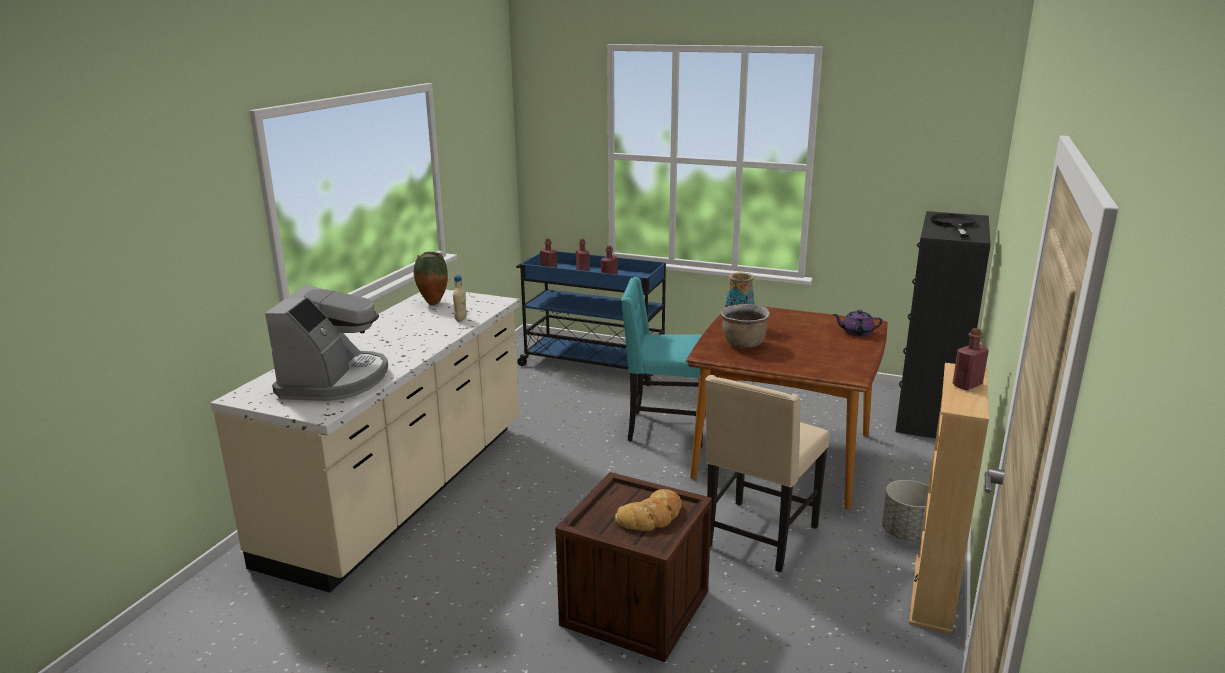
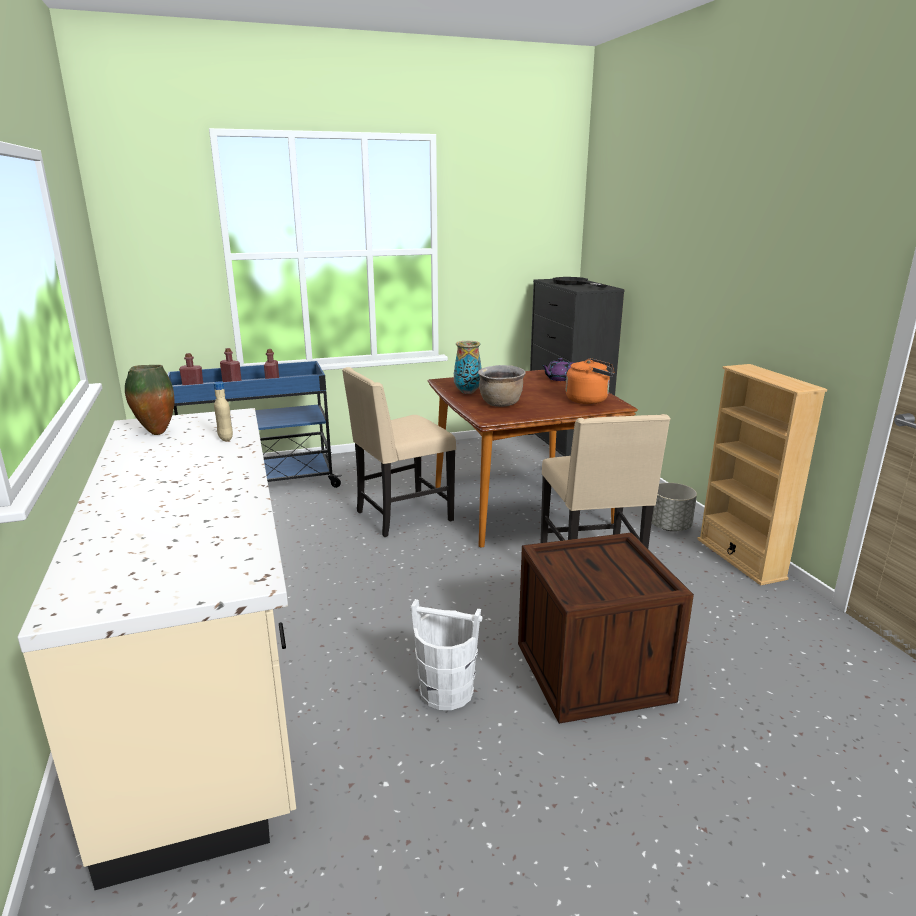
camera: 40 degrees left, 0 degrees up
coffee machine [265,285,388,401] -> none
bread [615,489,682,531] -> none
turquoise chair [621,277,706,448] -> beige chair [342,367,456,537]
red bottle [953,328,989,390] -> none
none -> white bucket [410,599,482,710]
none -> orange kettle [566,358,615,404]

